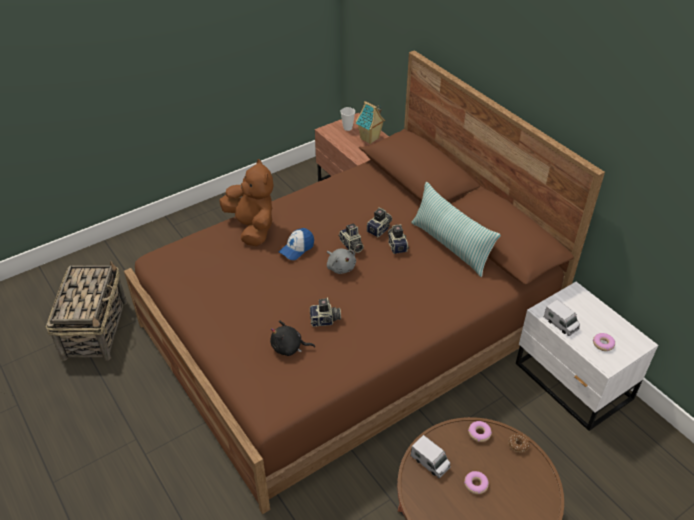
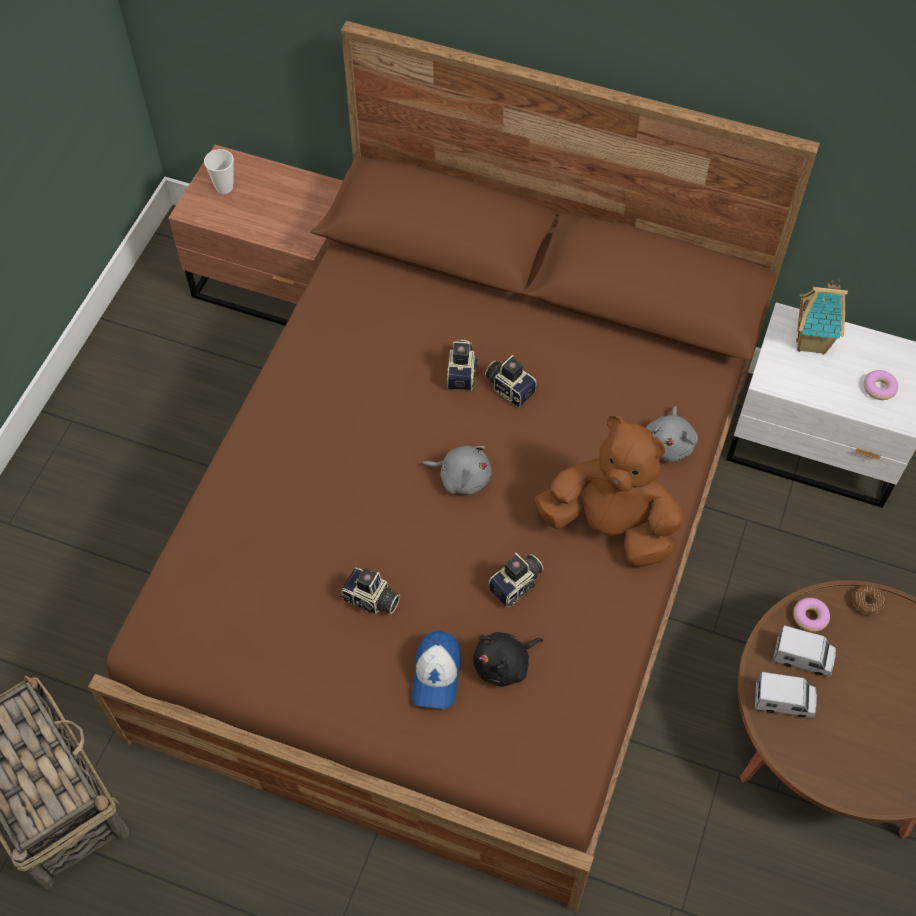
camera: 35 degrees left, 15 degrees up
brown plush toy [219,159,274,246] -> brown plush toy moved to [534,416,683,567]
cap [279,228,314,260] -> cap moved to [412,631,461,709]
camera [338,223,364,253] -> camera moved to [340,567,400,614]
toy house [355,101,385,144] -> toy house moved to [796,280,848,355]
pillow [411,182,501,277] -> none
donut [464,471,489,494] -> none
toy truck [544,299,580,336] -> toy truck moved to [773,625,836,677]
none -> grey plush toy [646,406,698,462]

